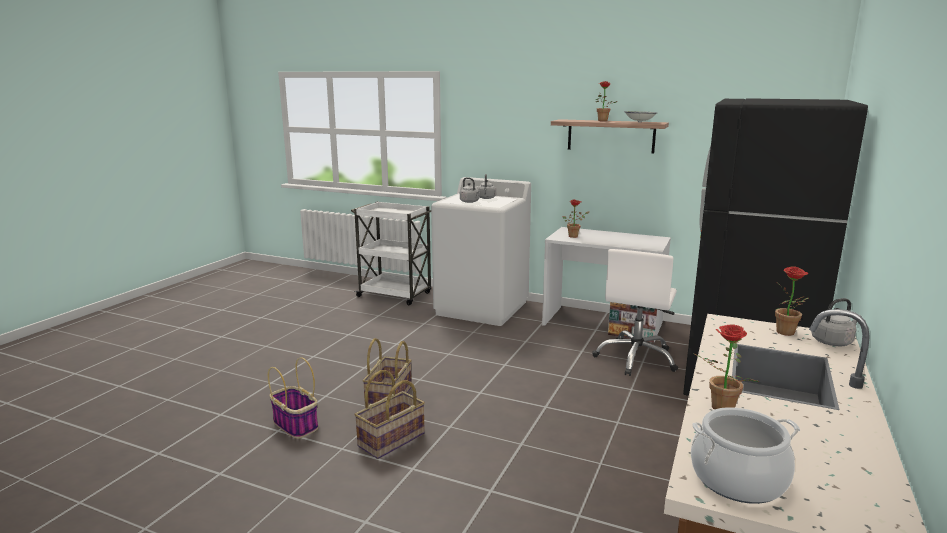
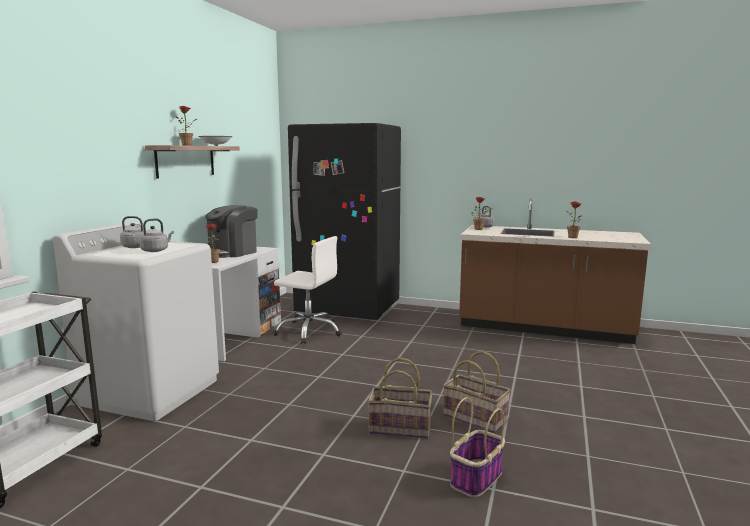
camera: 95 degrees left, 5 degrees down
cooking pot [691,407,800,504] -> none
none -> coffee machine [205,205,257,258]

